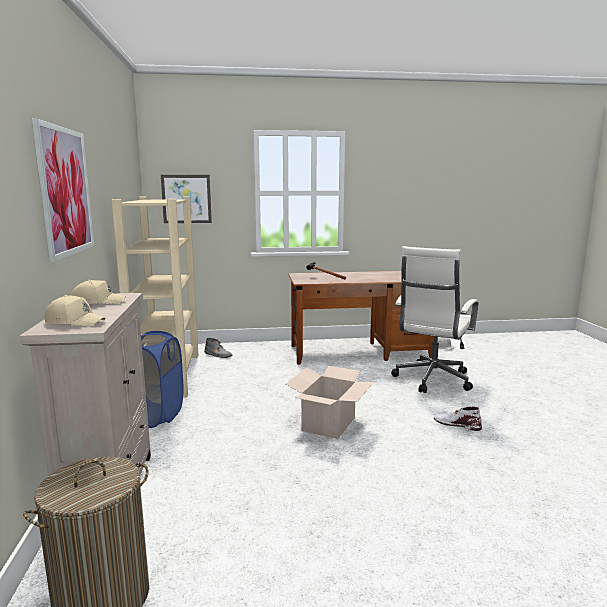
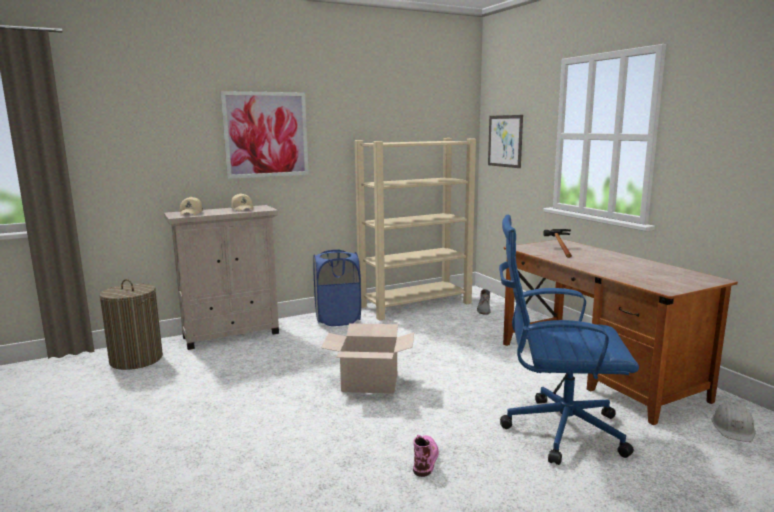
camera: 70 degrees right, 0 degrees up
white office chair [391,246,478,393] -> blue office chair [499,215,639,465]
white boot [434,406,482,431] -> pink boot [413,435,439,477]

